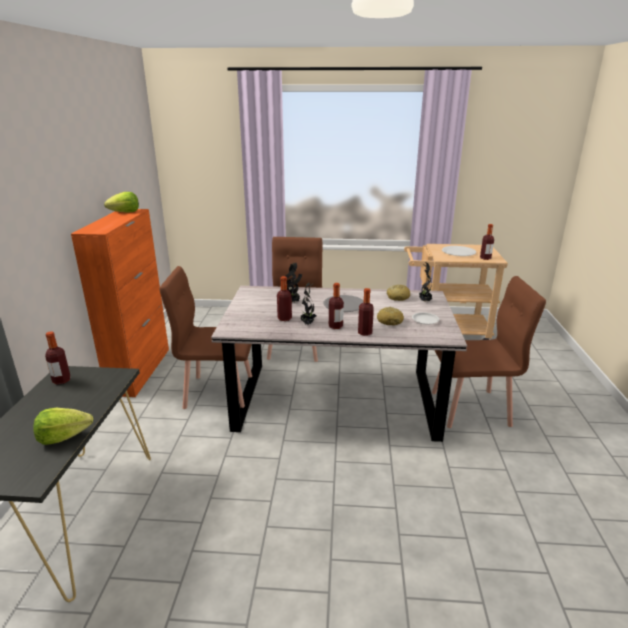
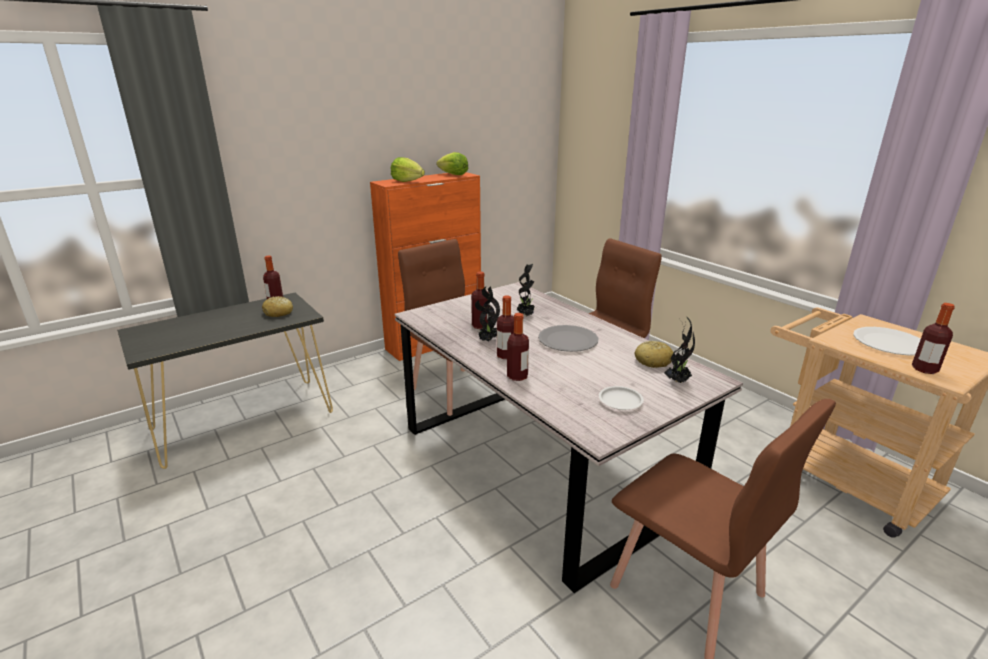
camera: 50 degrees right, 0 degrees up
lettuce [33,408,93,445] -> lettuce moved to [391,157,425,182]
bread [377,307,404,326] -> bread moved to [262,296,293,317]

